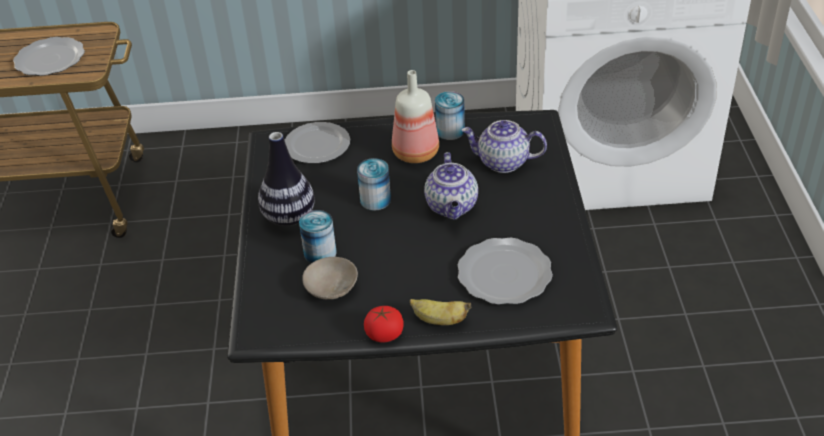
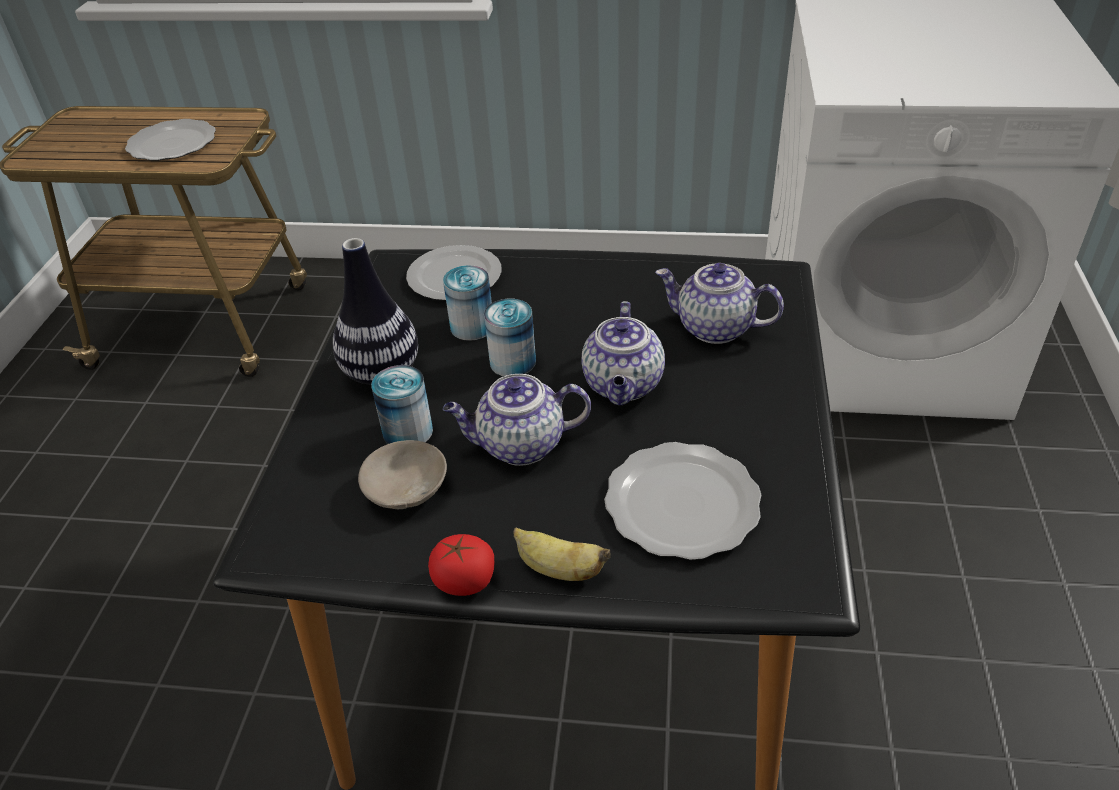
camera: 10 degrees right, 0 degrees up
bottle [392,70,439,163] -> none
can [435,91,465,140] -> can moved to [443,265,492,341]
none -> teapot [443,374,591,466]

